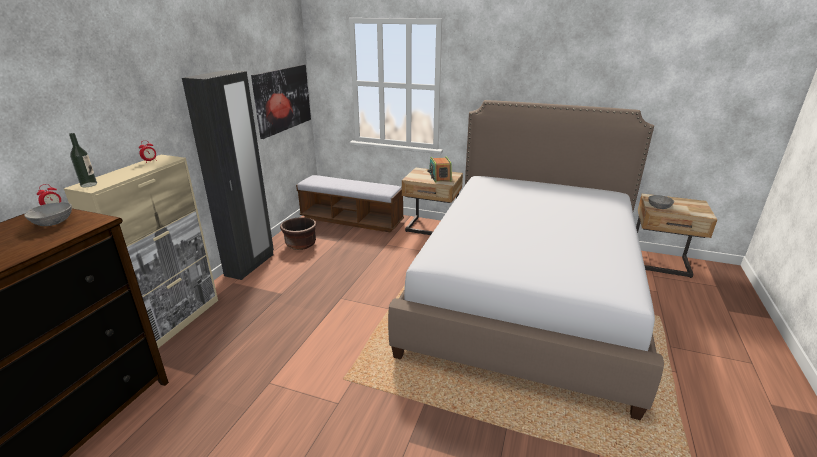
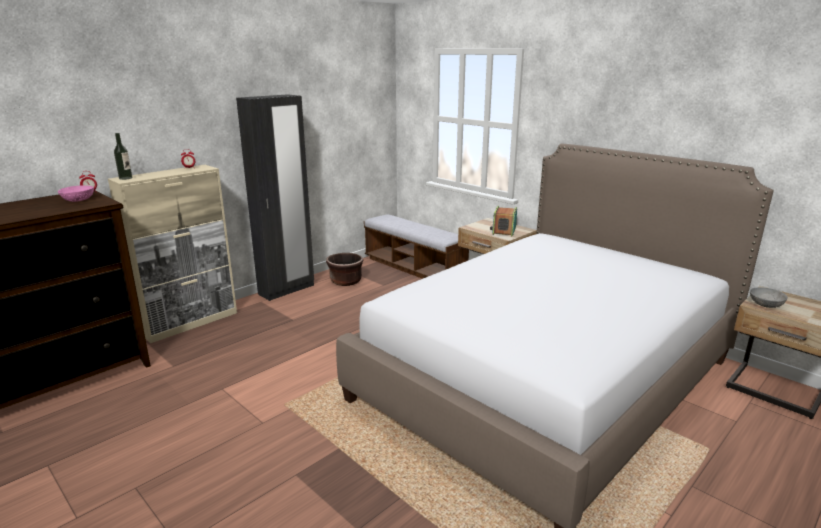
camera: 25 degrees right, 5 degrees down
grey bowl [24,202,72,226] -> pink bowl [58,185,94,202]
picture [251,64,311,139] -> none

